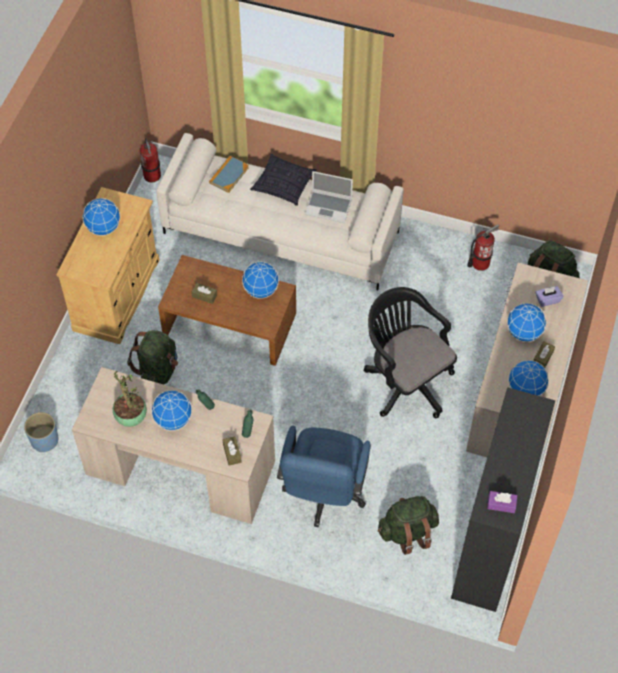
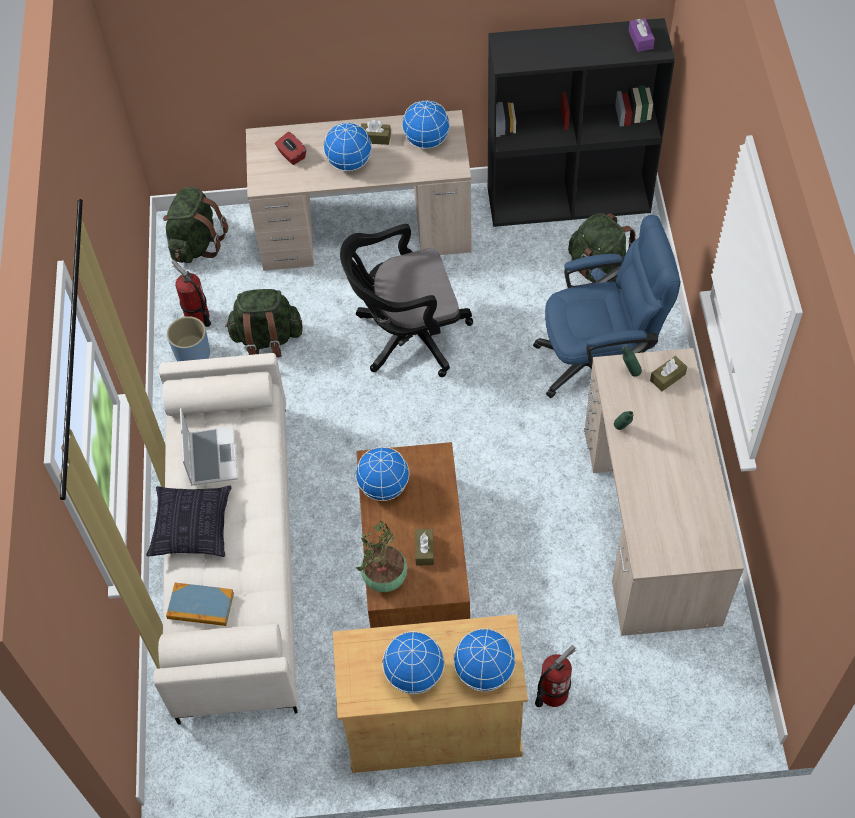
camera: 110 degrees left, 0 degrees up
blue planter [24,412,58,452] -> blue planter moved to [167,316,210,361]
potted plant [113,371,147,427] -> potted plant moved to [356,521,407,592]
green backpack [127,330,178,385] -> green backpack moved to [225,289,303,357]
fire extinguisher [140,138,161,182] -> fire extinguisher moved to [535,645,576,707]
globe [151,390,192,431] -> globe moved to [453,628,516,692]
black office chair [364,287,457,418] -> black office chair turned 45 degrees clockwise [340,224,473,377]
purple tissue box [535,286,563,307] -> red tissue box [275,132,306,165]

